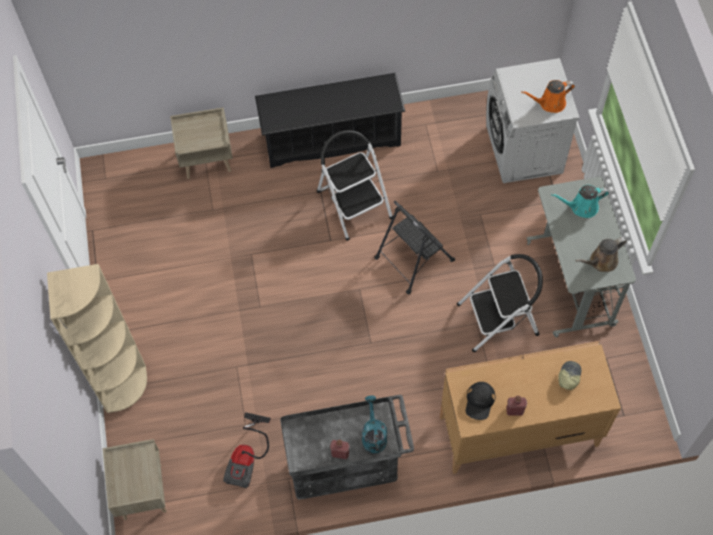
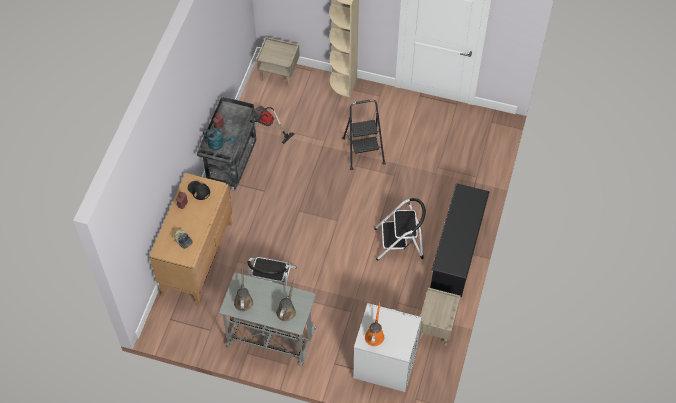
camera: 115 degrees right, 5 degrees down
beige nightstand [170,107,233,179] -> beige nightstand moved to [419,287,461,346]
black step ladder [374,201,455,295] -> black step ladder moved to [342,100,386,170]
turquoise watering can [551,185,609,218] -> brown watering can [276,278,296,321]

